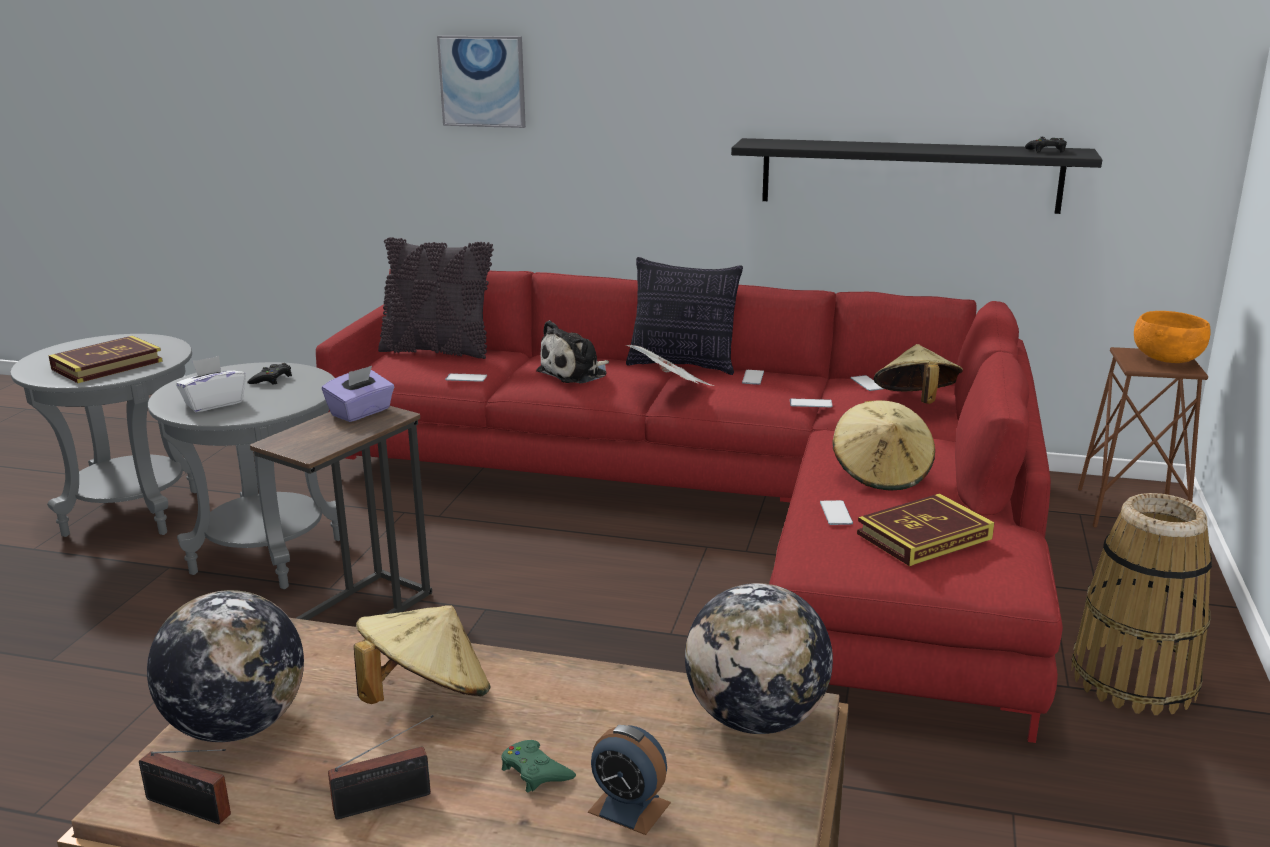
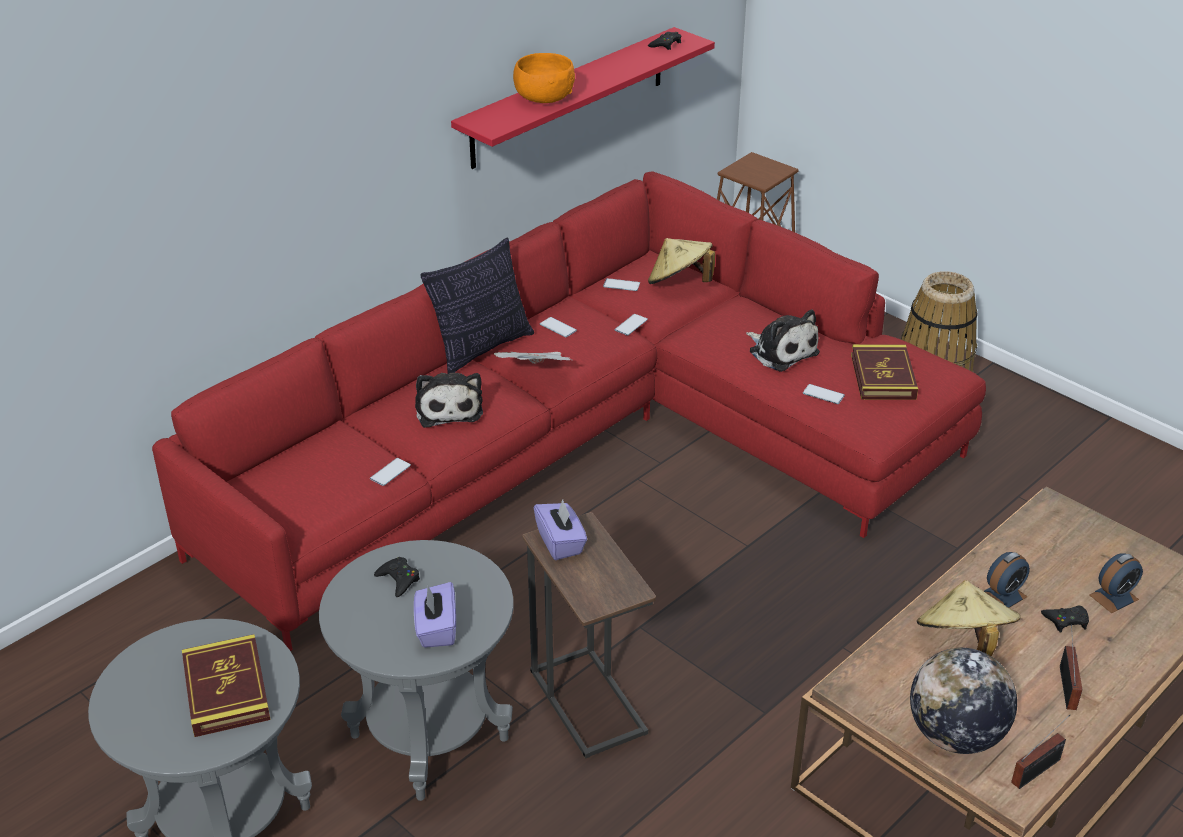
camera: 60 degrees left, 15 degrees up
white tissue box [176,356,246,412] -> purple tissue box [414,582,456,648]
black pillow [378,237,494,359] -> none
picture [437,36,526,128] -> none
green game controller [501,740,576,792] -> black game controller [1041,605,1089,633]
globe [685,583,833,734] -> none
black shelf [731,138,1102,214] -> red shelf [451,27,715,169]
beige hat [832,400,935,490] -> plush toy [746,310,820,372]
orange bowl [1134,311,1211,363] -> orange bowl moved to [513,53,575,103]
none -> alarm clock [984,552,1030,608]

